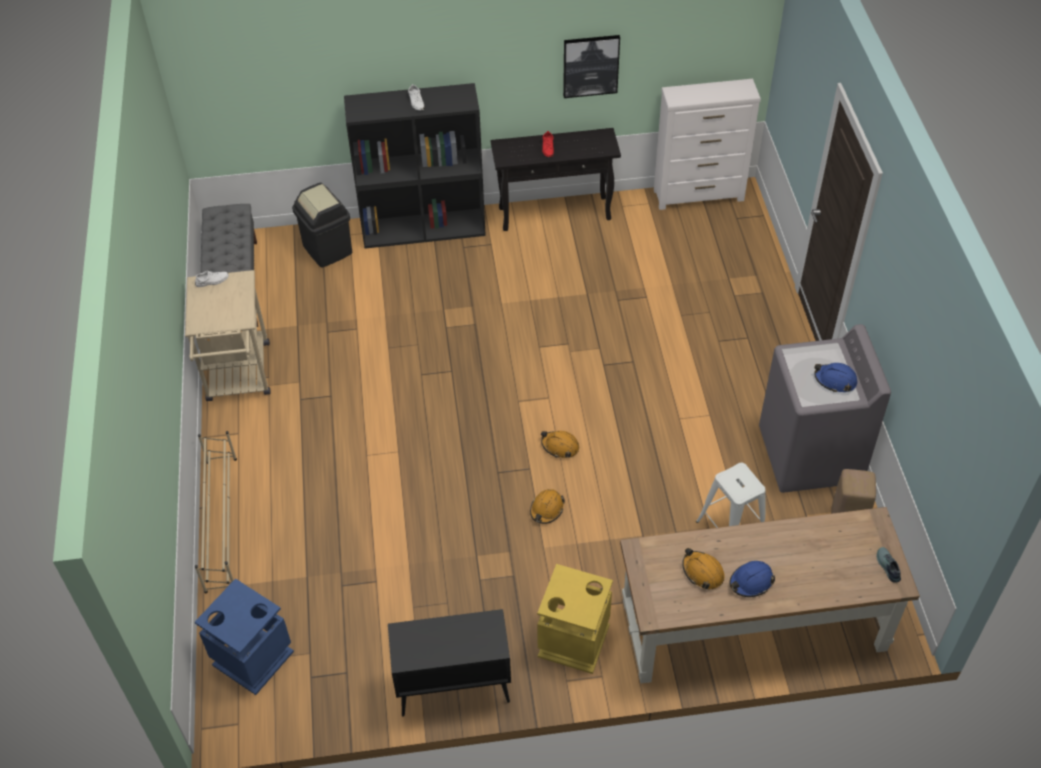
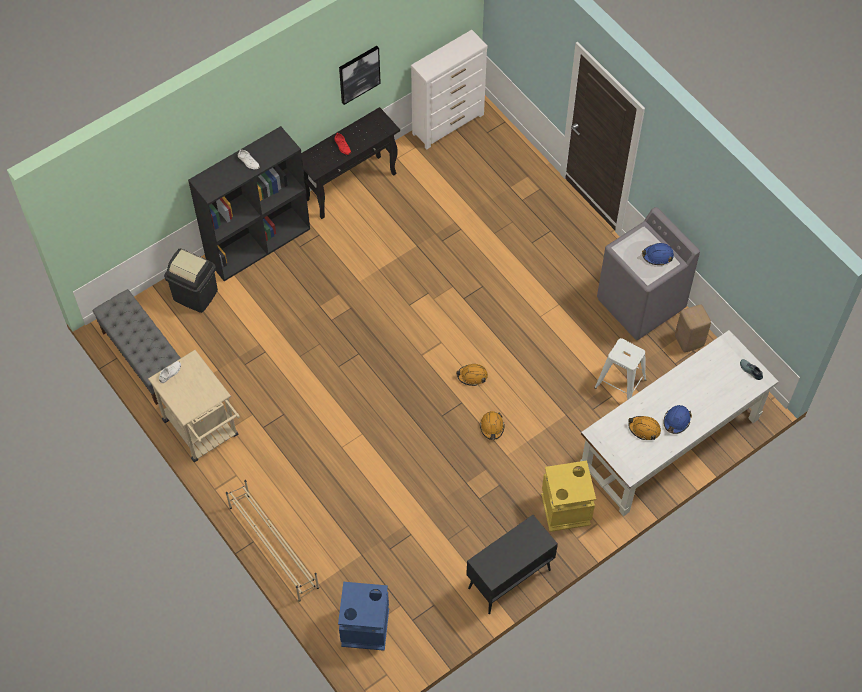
camera: 30 degrees left, 10 degrees up
brown desk [620,507,920,684] -> white desk [580,330,779,516]

